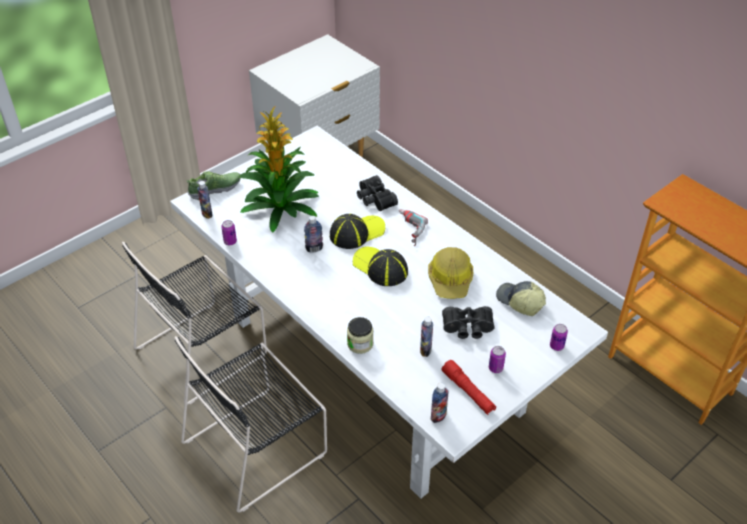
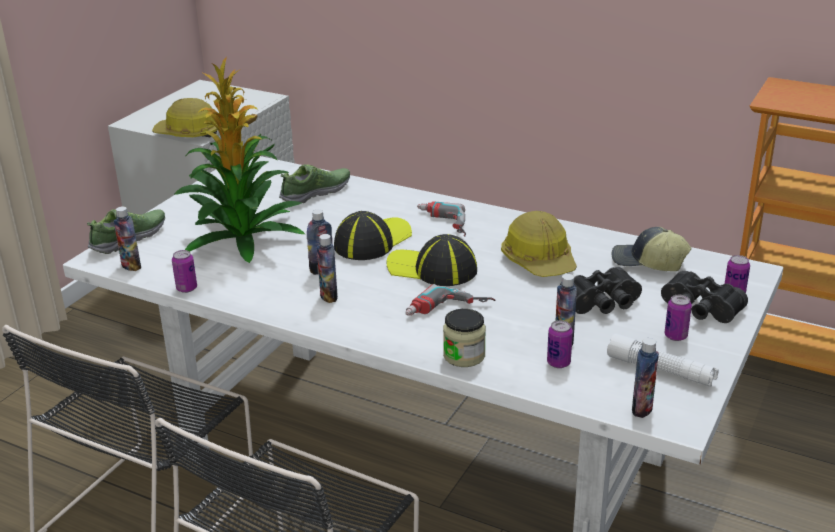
camera: 20 degrees left, 15 degrees down
black binoculars [357,175,398,211] -> black binoculars moved to [661,271,748,323]
red flashlight [442,360,496,415] -> white flashlight [607,333,718,387]
none -> hard hat [152,98,218,137]
none -> shoe [279,164,350,204]
none -> bottle [317,234,338,303]
none -> power drill [405,284,495,316]
none -> can [547,320,573,368]

